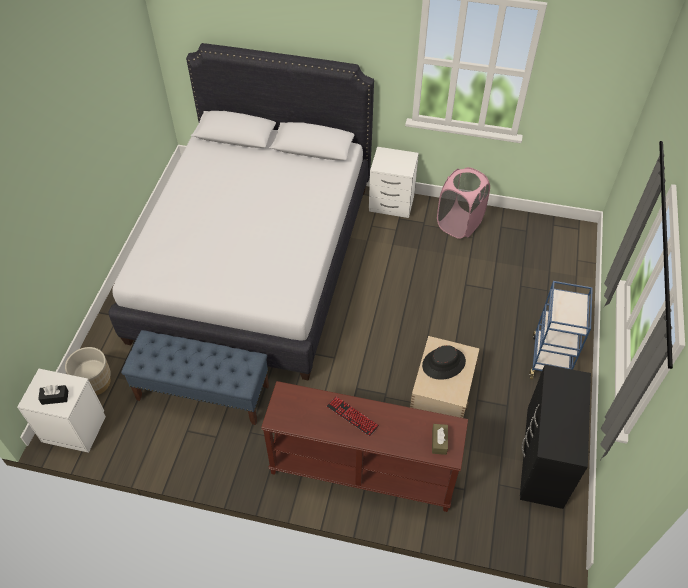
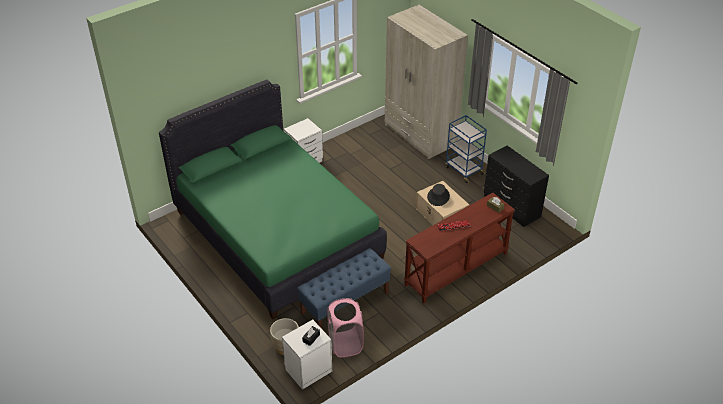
camera: 50 degrees left, 10 degrees down
white bed [109,43,374,381] -> green bed [159,80,387,320]
pink laundry basket [437,167,490,239] -> pink laundry basket moved to [327,298,364,357]
none -> beige wardrobe [385,5,468,159]

